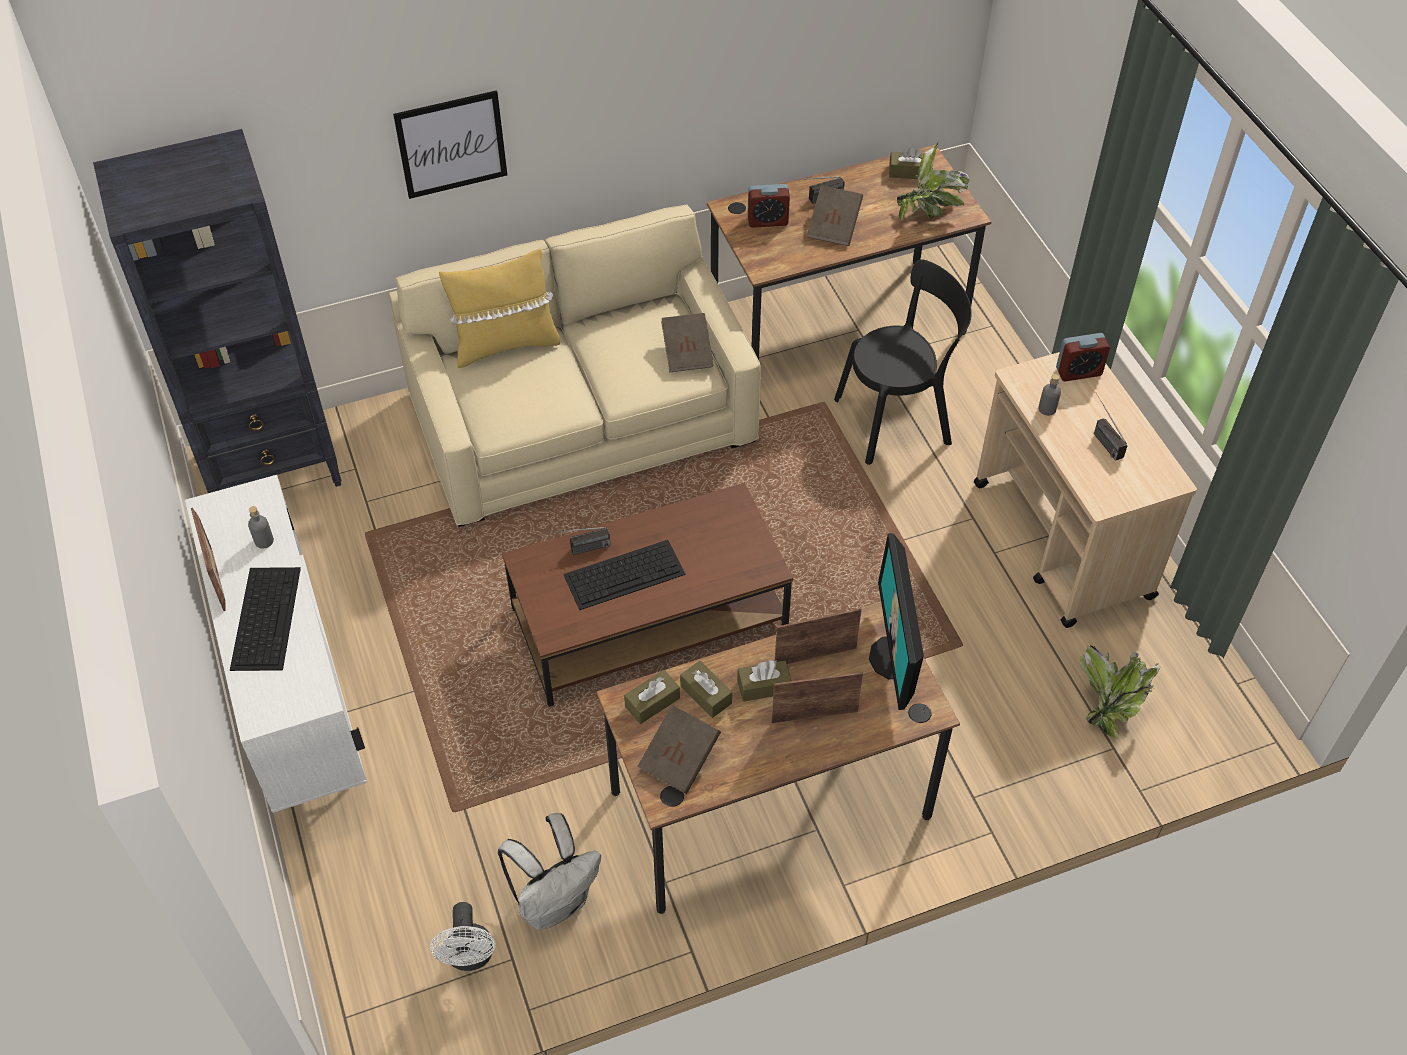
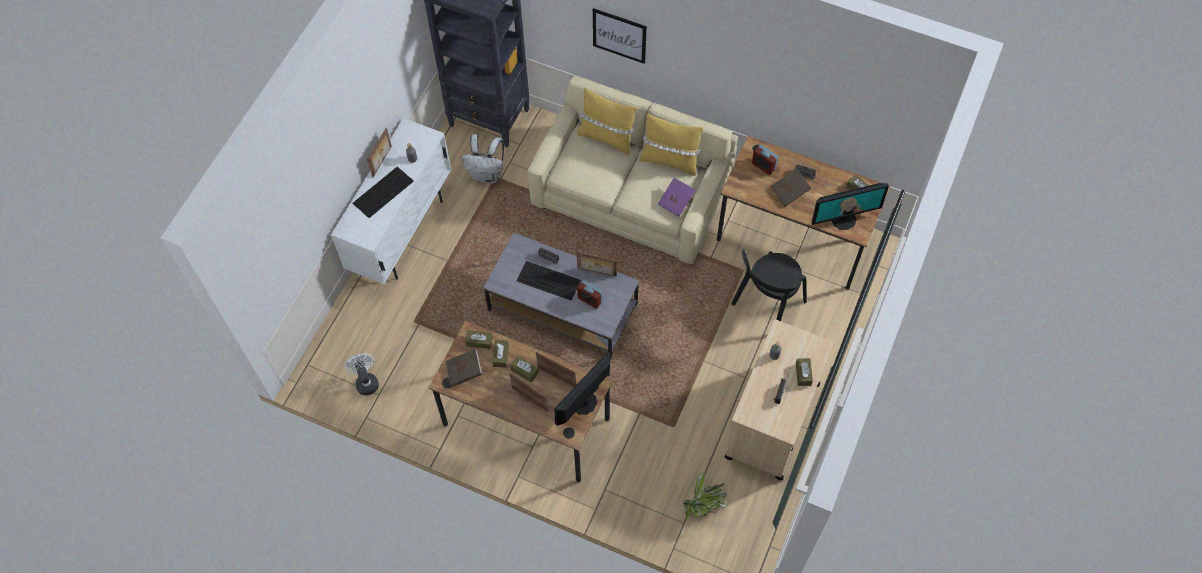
camera: 45 degrees right, 10 degrees up
white fan [430,902,495,971] -> white fan turned 120 degrees clockwise [344,353,379,395]
white backpack [498,813,601,930] -> white backpack moved to [462,134,504,183]
brown coffee table [502,482,793,707] -> grey coffee table [483,232,639,359]
brown book [661,313,714,372] -> purple book [658,178,695,217]
black chair [834,259,972,465] -> black chair turned 105 degrees clockwise [731,250,807,321]
potted plant [897,142,970,220] -> monitor [811,183,889,230]
alarm clock [1056,333,1110,381] -> alarm clock moved to [577,280,603,309]
none -> picture frame [577,252,617,277]
none -> yellow pillow [639,113,703,176]
none -> brown tissue box [796,358,813,386]

